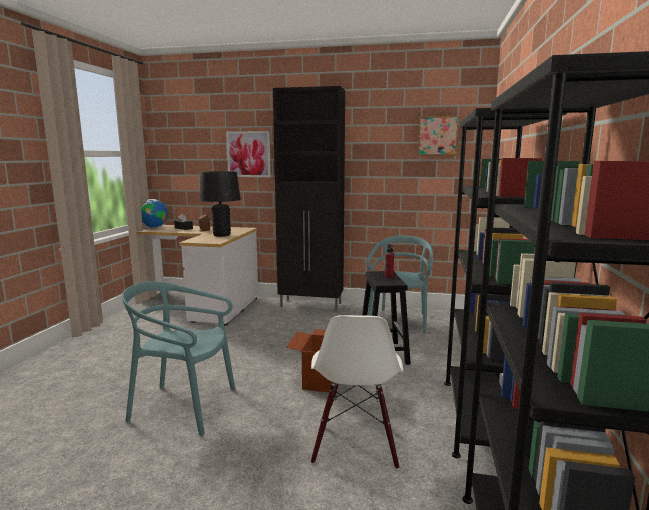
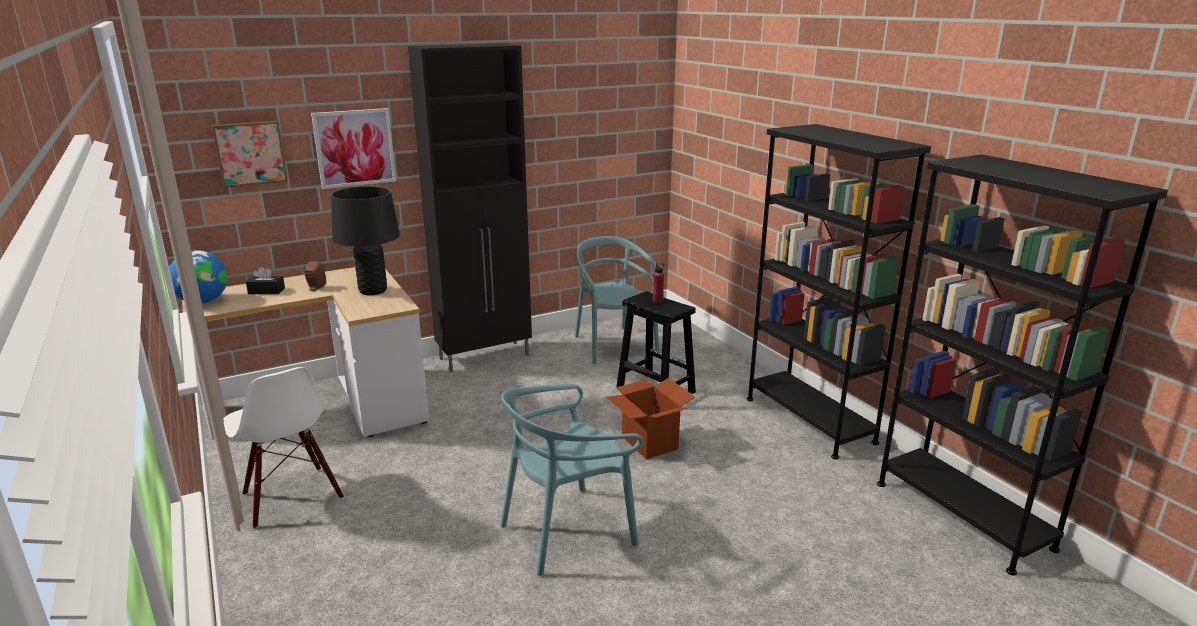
camera: 40 degrees left, 10 degrees up
white chair [311,315,403,470] -> white chair moved to [223,367,344,529]
picture [418,116,459,155] -> picture moved to [212,121,288,188]

